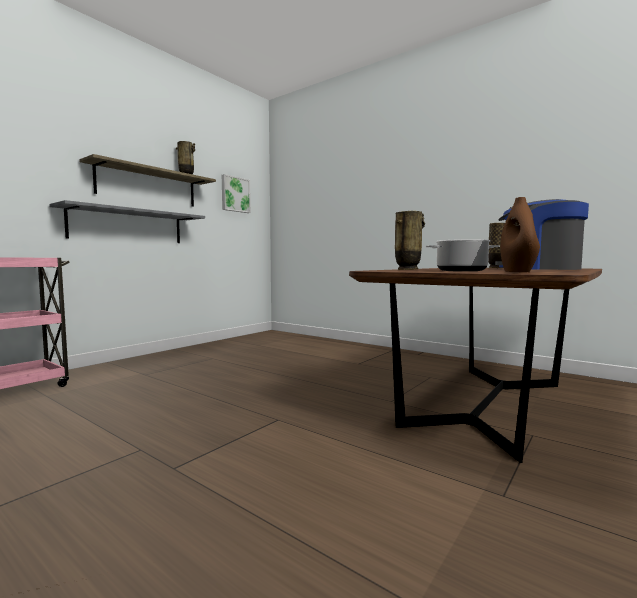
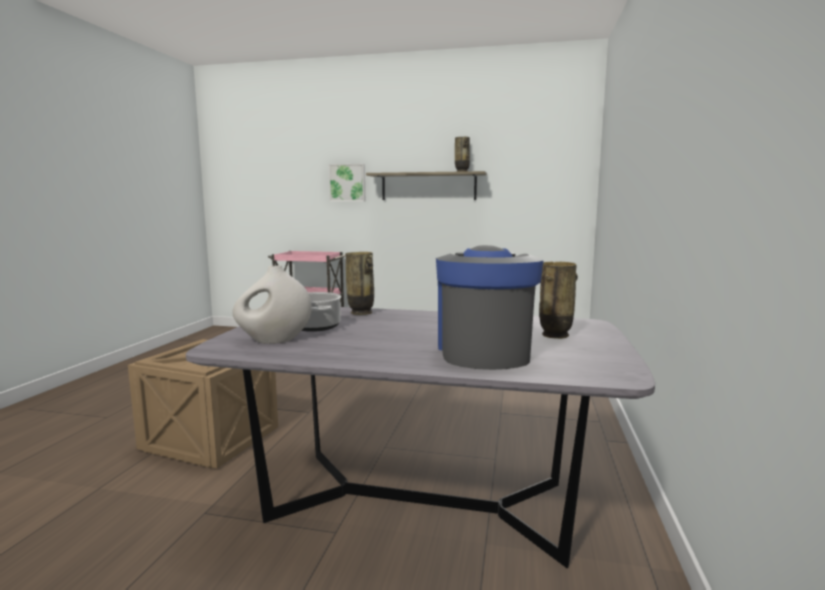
camera: 65 degrees right, 5 degrees up
grey shelf [49,200,205,243] -> none
picture [222,174,251,213] -> picture moved to [328,164,365,202]
brown dining table [349,268,602,463] -> grey dining table [186,307,655,568]
brown vase [500,197,540,272] -> white vase [232,265,312,344]
none -> crate [128,339,278,469]

